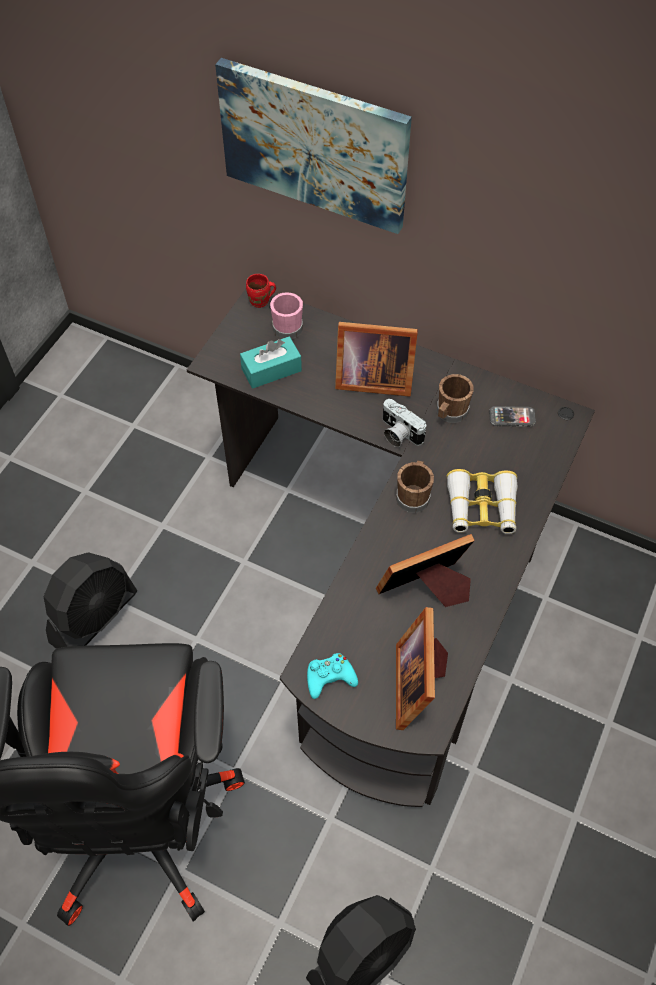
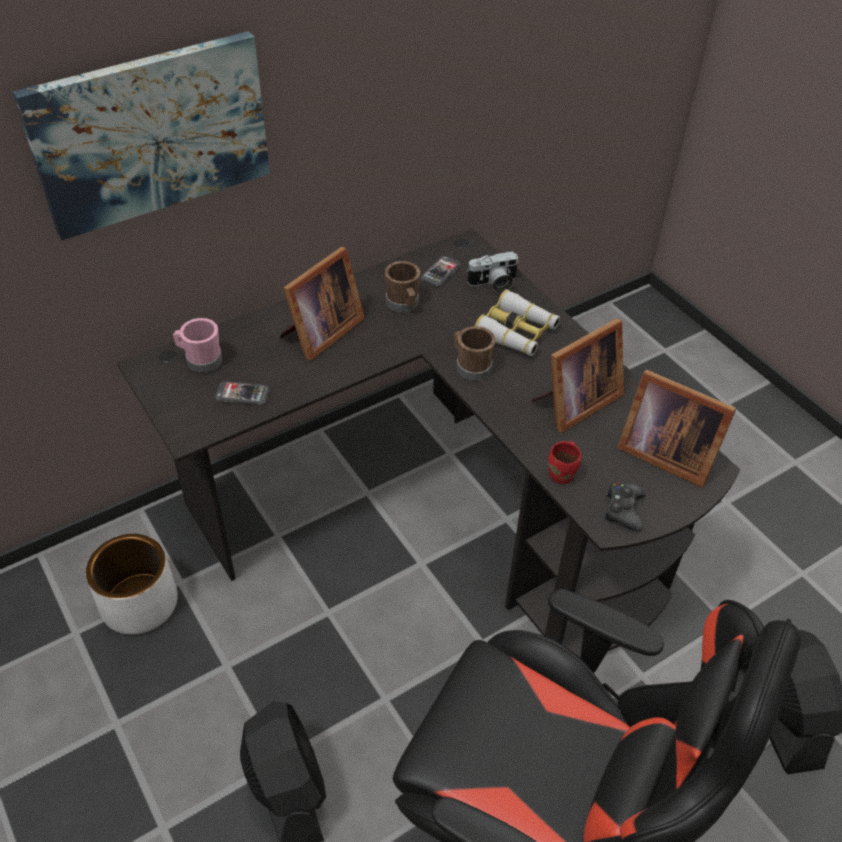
camera: 60 degrees left, 10 degrees down
turquoise tissue box [240,336,302,388] -> phone [215,381,270,405]
red mug [246,274,276,308] -> red mug moved to [548,441,582,484]
turquoise game controller [307,653,358,699] -> black game controller [603,482,646,531]
picture frame [376,534,475,607] -> picture frame turned 135 degrees counterclockwise [532,318,624,433]
camera [383,399,426,447] -> camera moved to [467,251,519,293]
none -> white planter [85,534,178,635]

